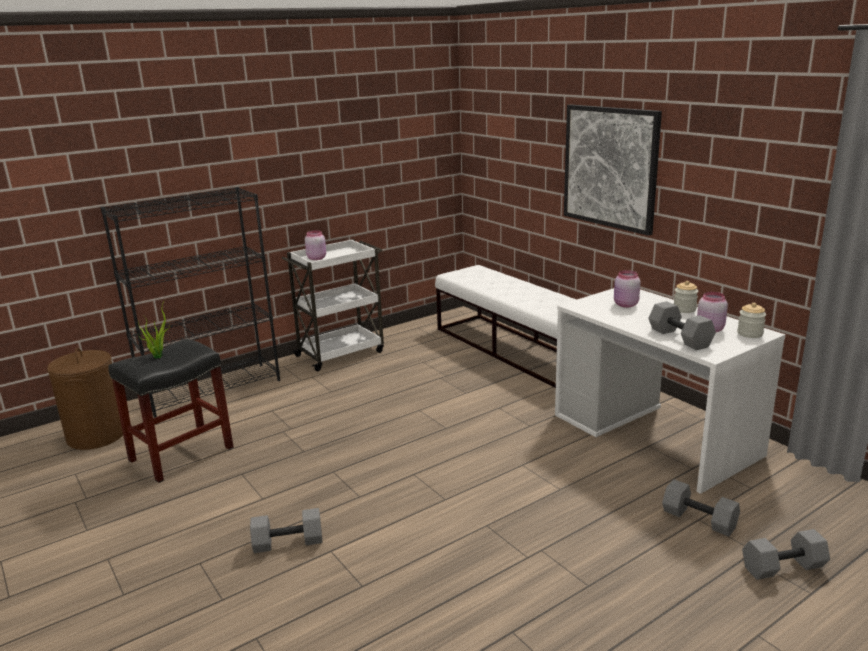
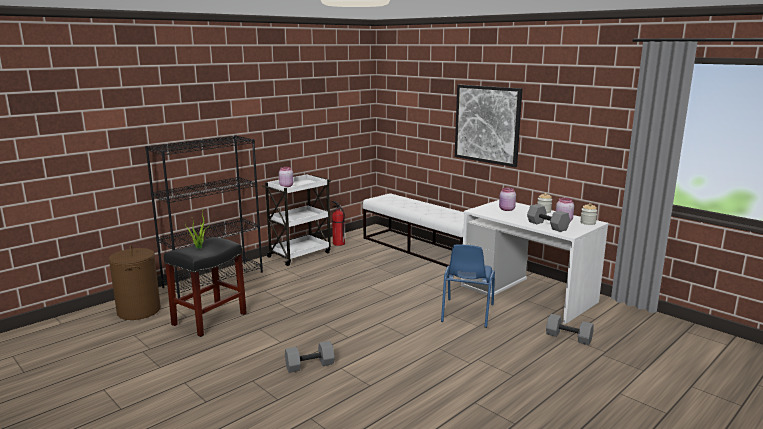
camera: 10 degrees left, 5 degrees down
grey dumbbell [742,529,830,580] -> none
none -> fire extinguisher [332,201,345,246]
none -> blue chair [441,244,495,328]

